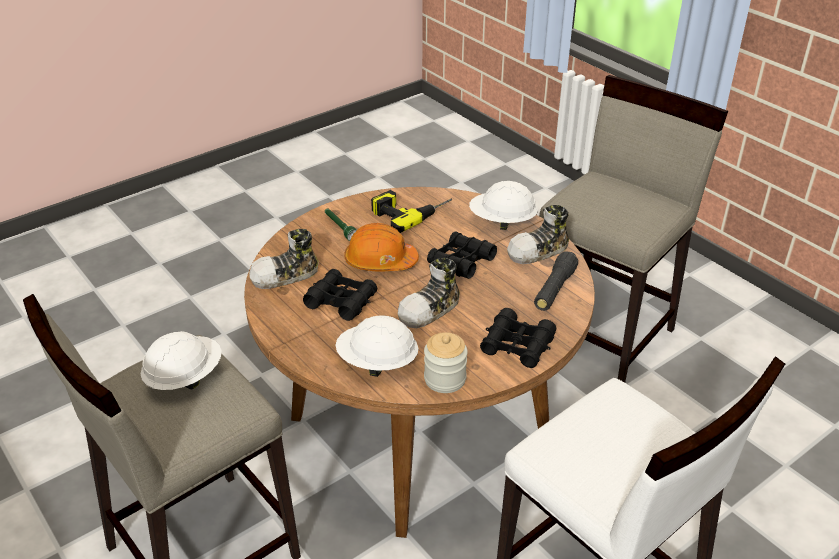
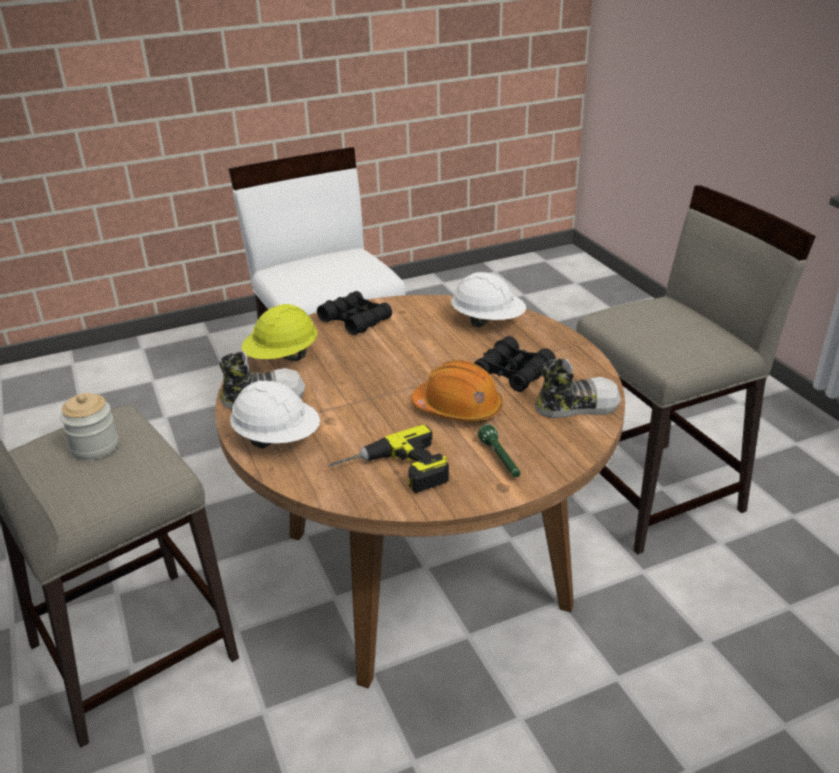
camera: 165 degrees left, 5 degrees down
white hard hat [141,331,222,390] -> none
shoe [398,257,460,328] -> none
jar [424,332,468,393] -> jar moved to [60,393,118,460]
black binoculars [427,231,497,279] -> none
black flashlight [534,251,578,311] -> yellow hard hat [242,304,317,361]

